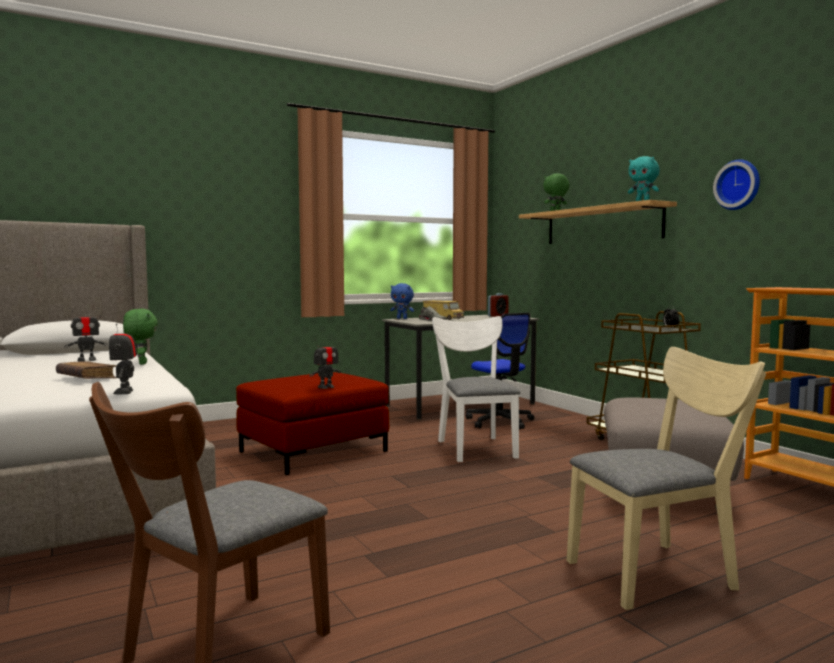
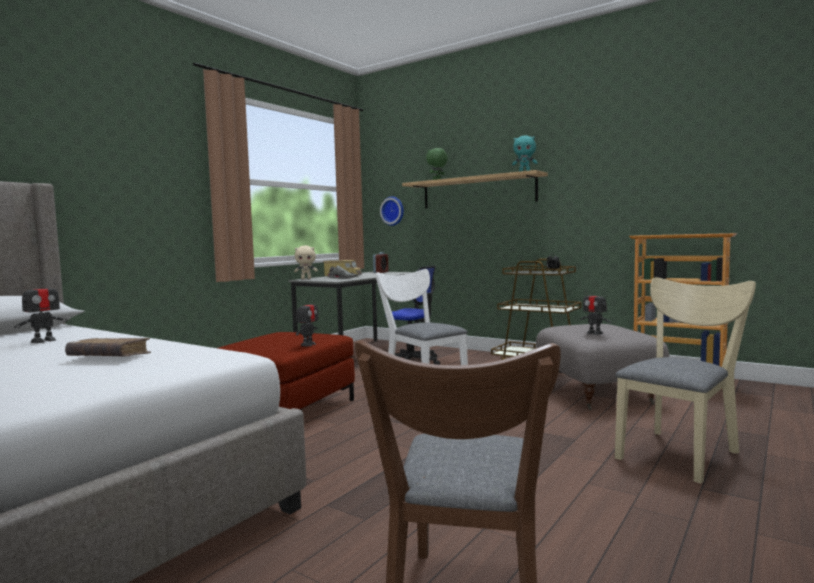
camera: 25 degrees left, 0 degrees up
toy robot [109,319,137,394] -> toy robot moved to [580,287,611,335]
green plush toy [123,309,158,365] -> none
blue plush toy [390,283,414,319] -> beige plush toy [294,245,318,279]
wall clock [713,159,760,210] -> wall clock moved to [380,196,404,226]

